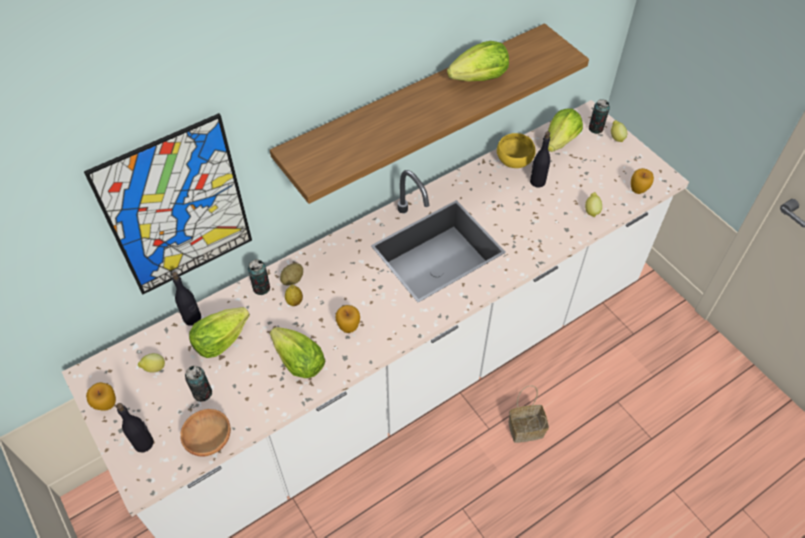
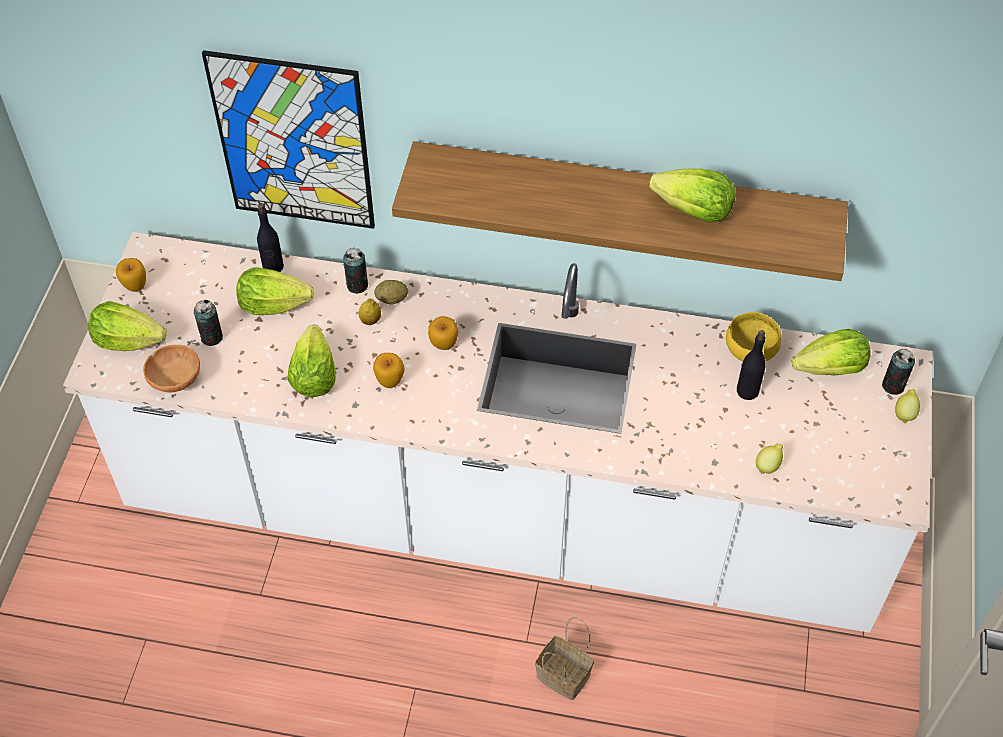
camera: 45 degrees right, 0 degrees up
black bottle [116,403,154,452] -> lettuce [88,301,167,351]
lemon [138,353,165,373] -> none
apple [631,168,654,194] -> apple moved to [428,316,458,350]

